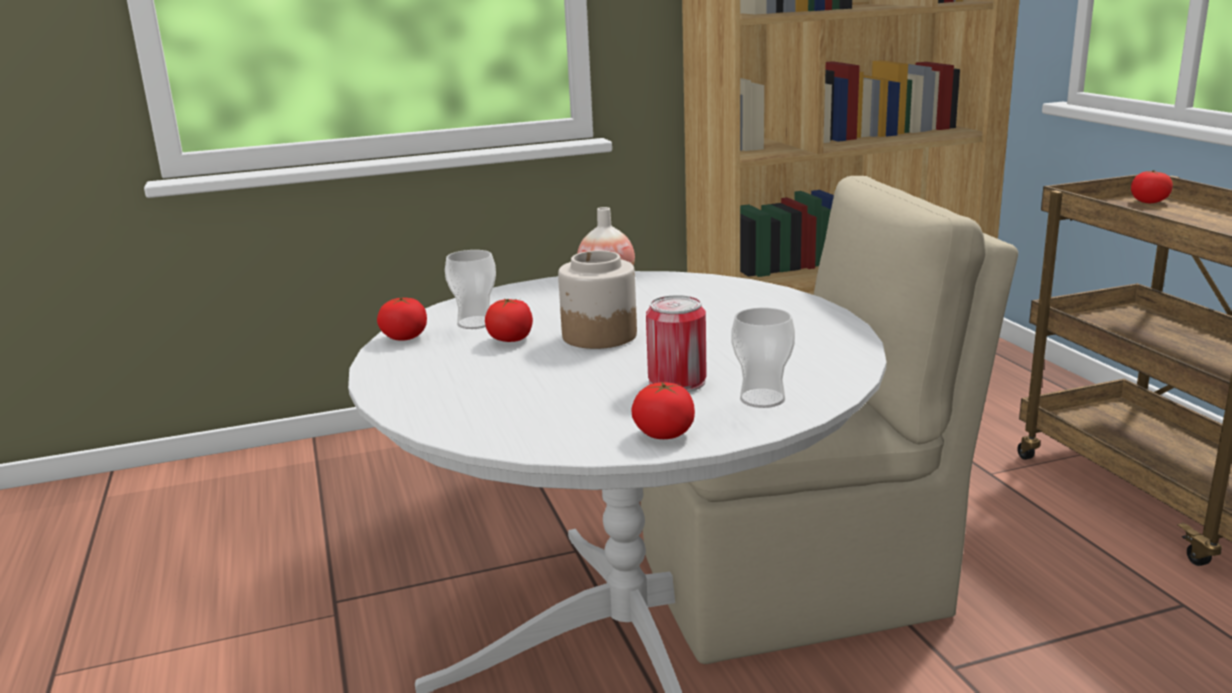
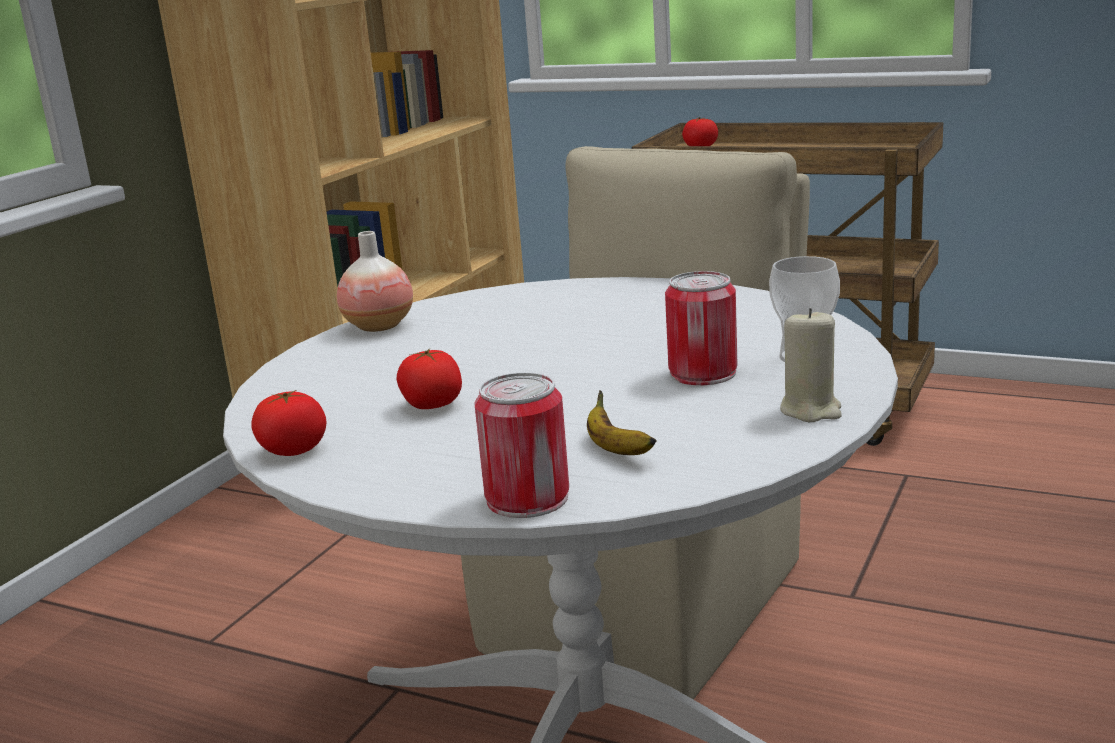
camera: 45 degrees left, 0 degrees up
cup [445,250,496,329] -> none
jar [558,251,637,349] -> none
tomato [631,382,695,439] -> beige candle [780,308,842,422]
none -> can [474,372,569,518]
none -> banana [587,390,657,455]

